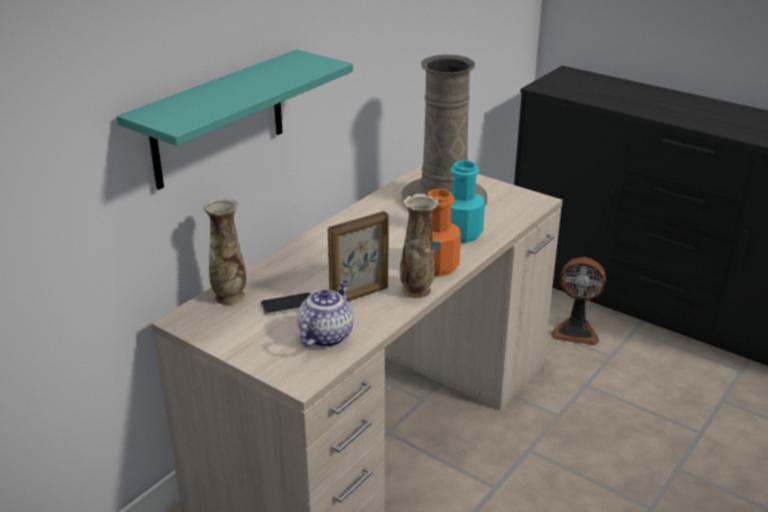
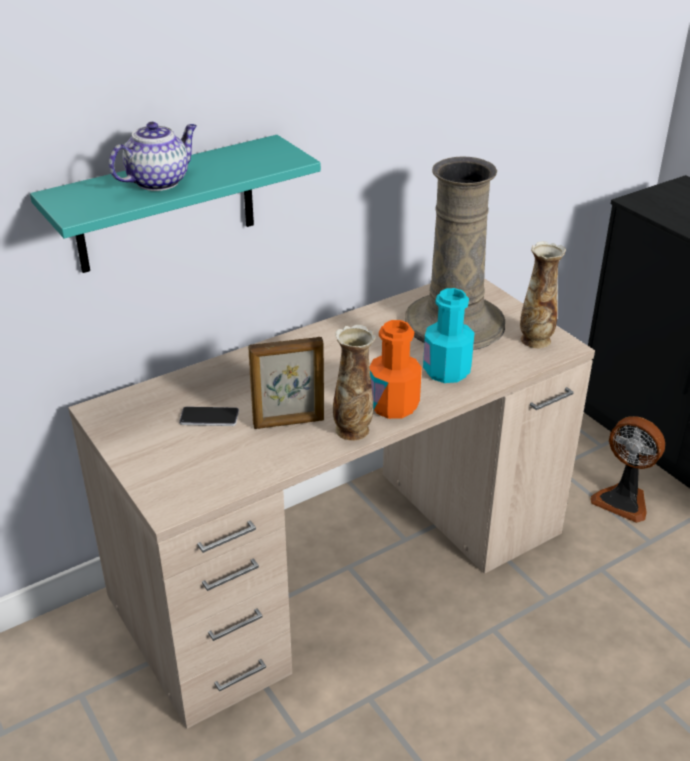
camera: 20 degrees right, 5 degrees up
vase [203,198,246,305] -> vase moved to [520,241,566,348]
teapot [297,281,354,347] -> teapot moved to [109,122,197,191]

